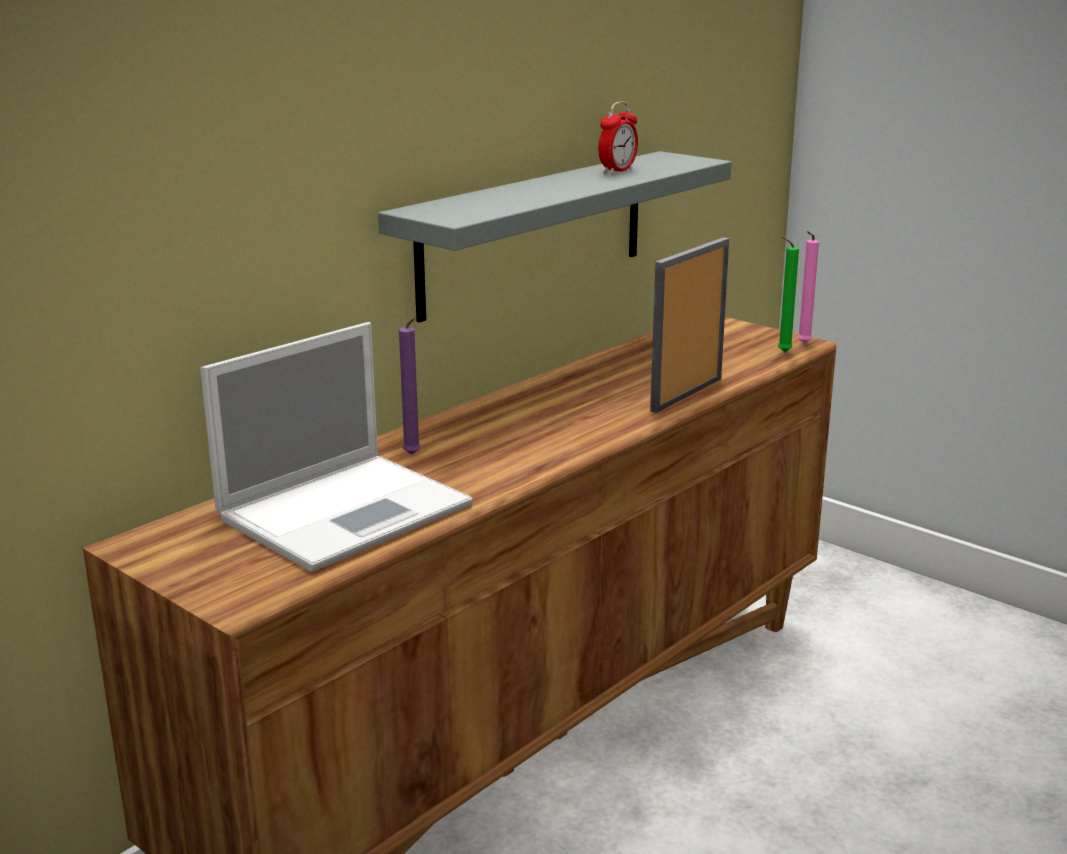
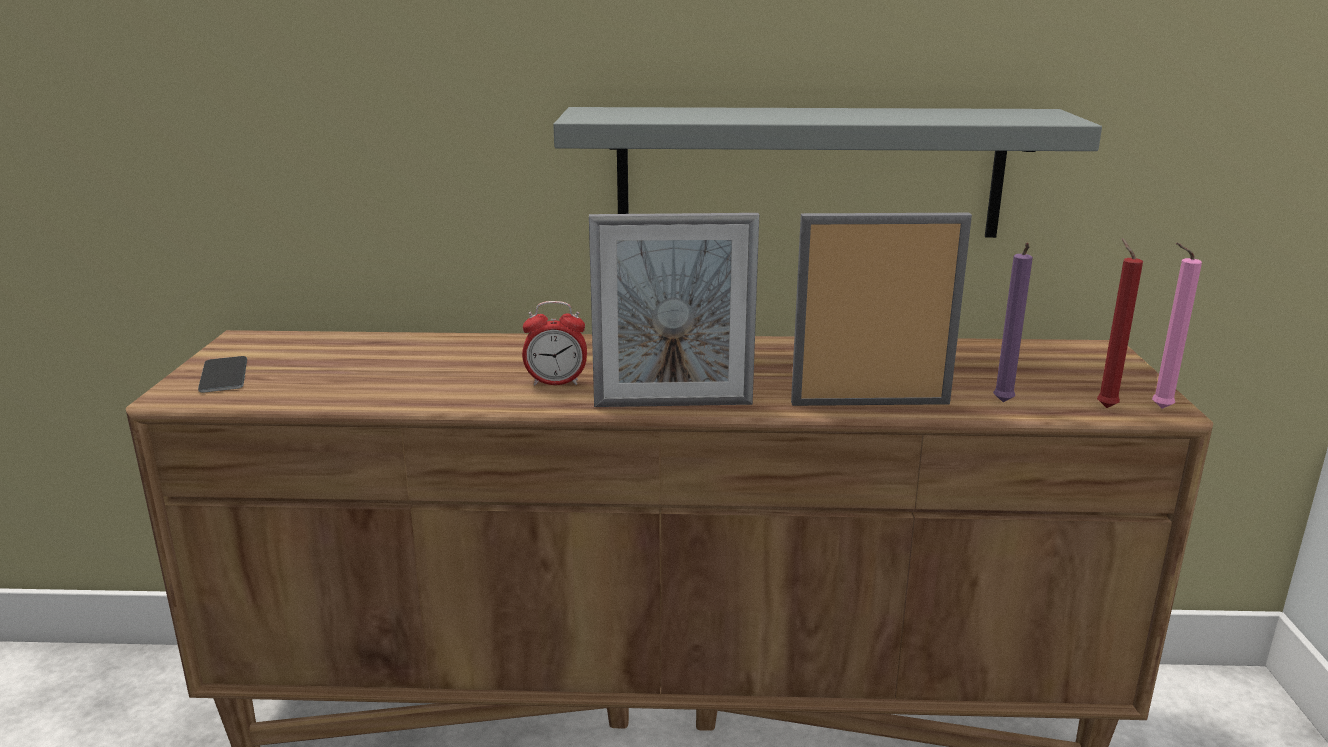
camera: 50 degrees right, 0 degrees up
laptop [200,322,473,572] -> none
purple candle [399,318,421,455] -> purple candle moved to [993,243,1033,402]
alarm clock [598,101,638,174] -> alarm clock moved to [522,301,587,386]
green candle [778,235,799,352] -> red candle [1097,238,1143,408]
none -> phone [198,356,247,393]
none -> picture frame [589,213,759,407]

